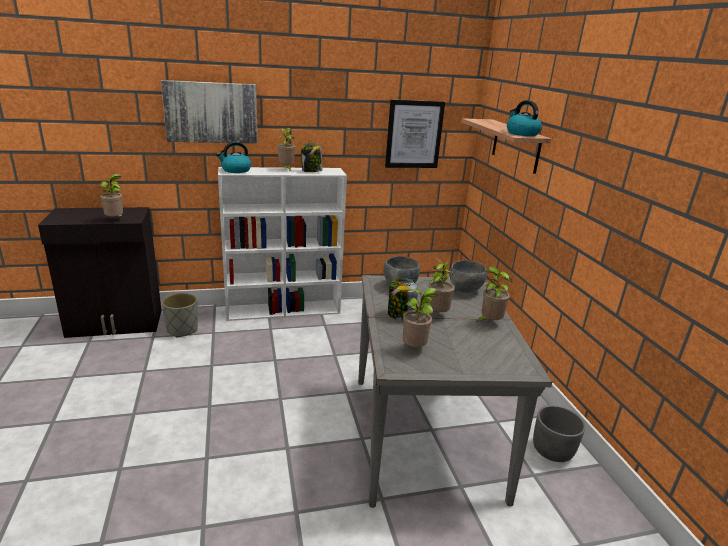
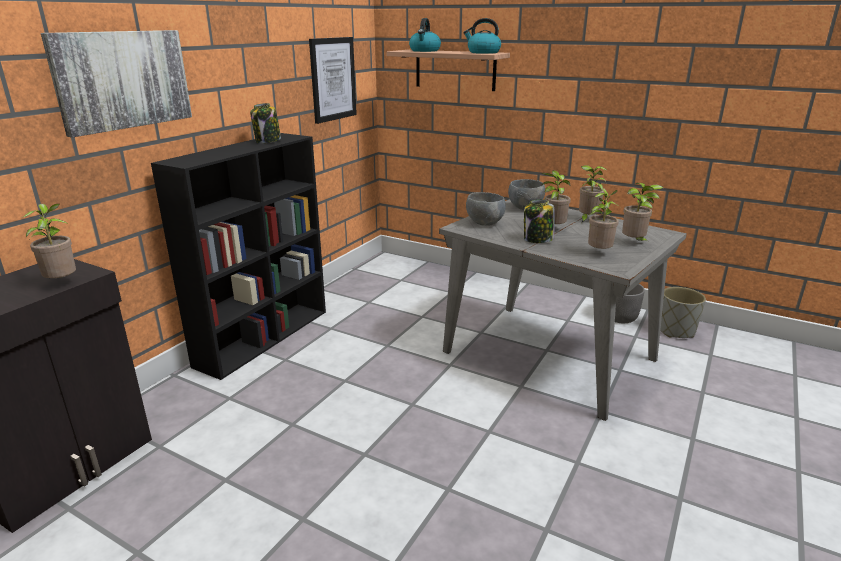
camera: 45 degrees left, 0 degrees up
grey planter [162,293,198,337] -> grey planter moved to [660,287,706,338]
kettle [216,142,252,173] -> kettle moved to [409,18,441,52]
white bookcase [218,167,347,321] -> black bookcase [151,133,326,380]
potted plant [277,128,295,170] -> potted plant moved to [622,183,663,243]

